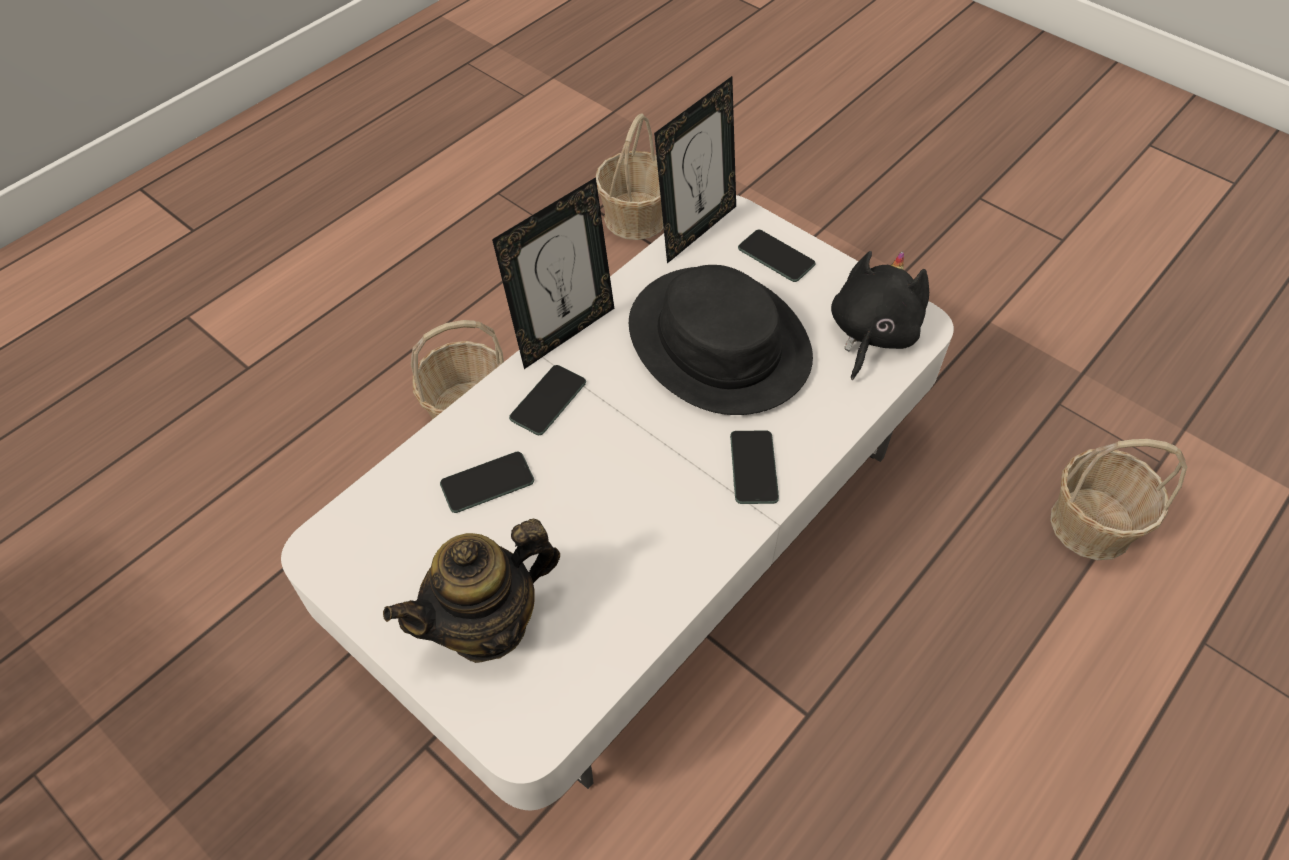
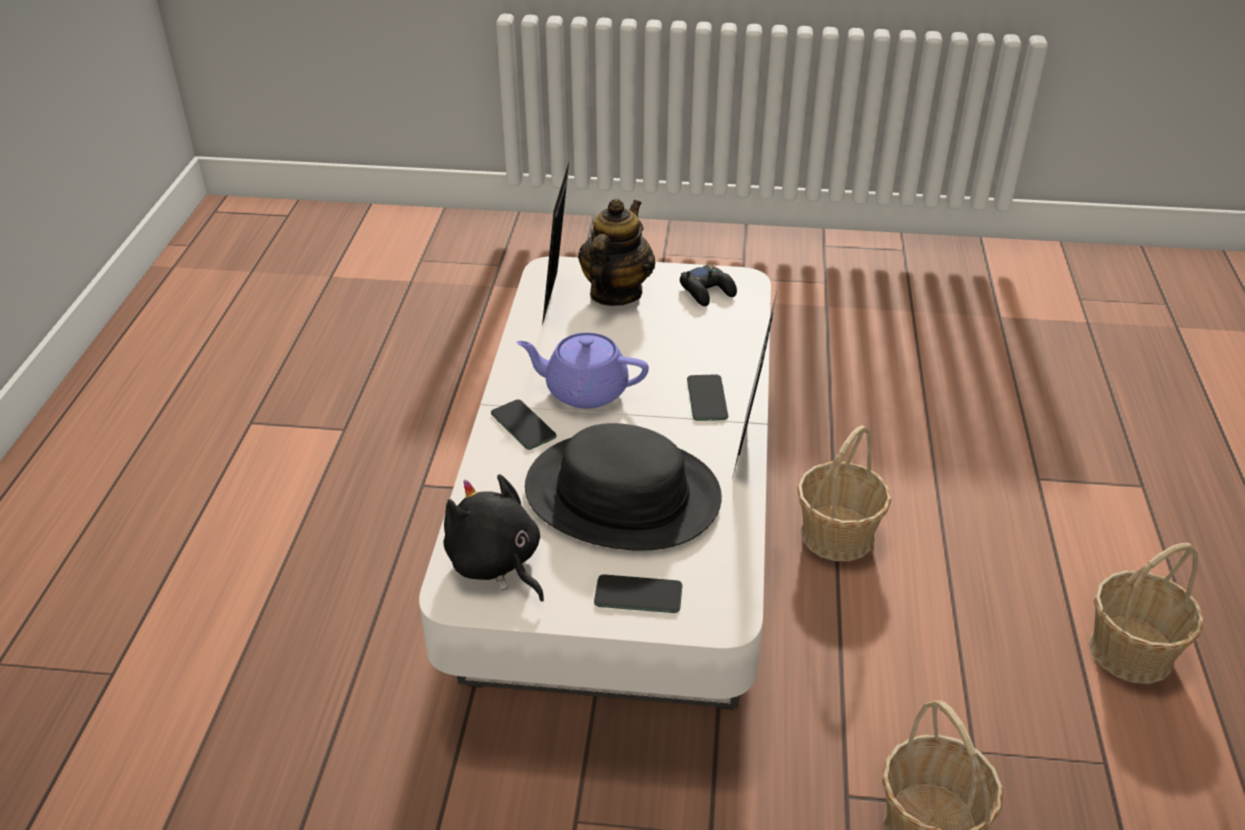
camera: 145 degrees right, 15 degrees down
phone [440,452,534,513] -> none
picture frame [654,76,736,263] -> picture frame moved to [542,162,569,325]
black plush toy [831,251,929,380] -> black plush toy turned 150 degrees clockwise [443,474,544,602]
basket [1050,439,1187,560] -> basket moved to [1089,543,1204,684]
none -> purple teapot [517,333,649,409]
none -> black game controller [680,265,737,306]

